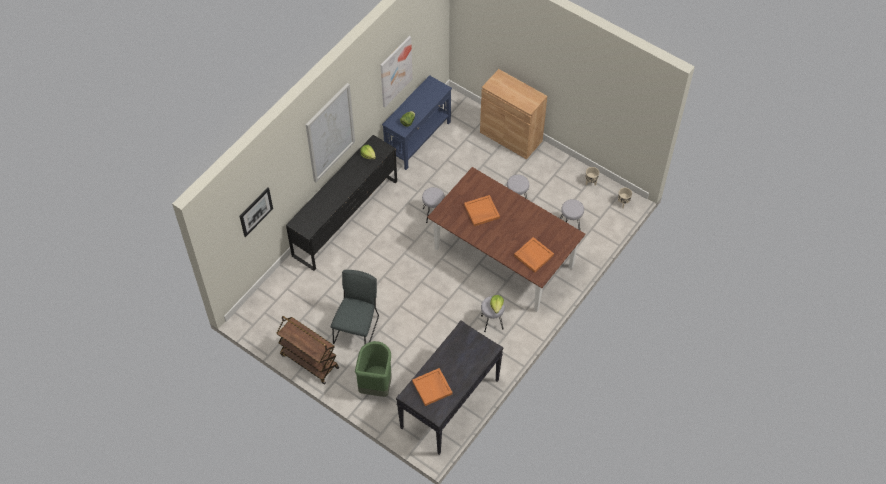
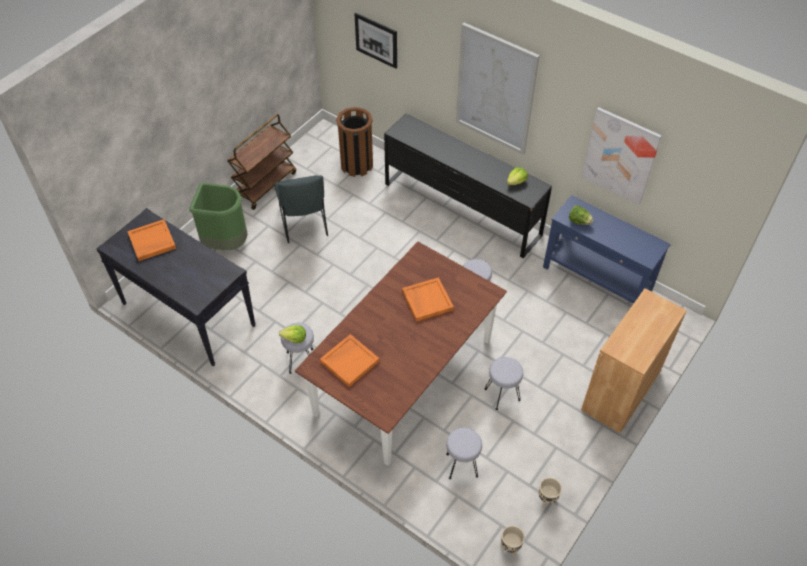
camera: 90 degrees right, 5 degrees down
grey chair [331,270,379,345] -> grey chair turned 60 degrees clockwise [275,175,328,243]
none -> brown trash can [336,107,373,177]

